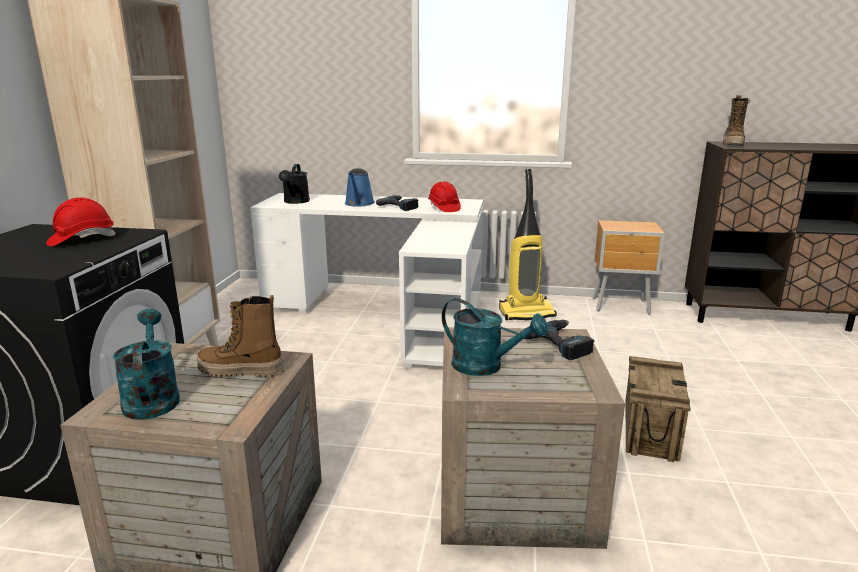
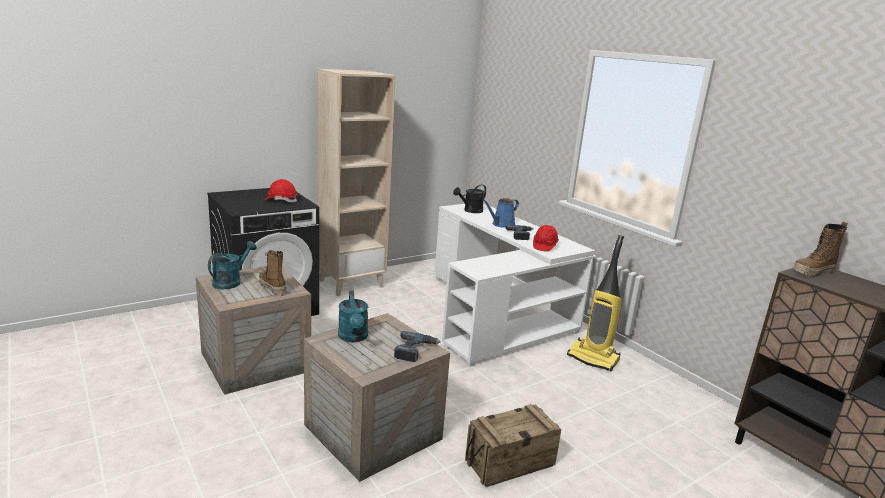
camera: 45 degrees right, 0 degrees up
brown nightstand [593,220,665,315] -> none

